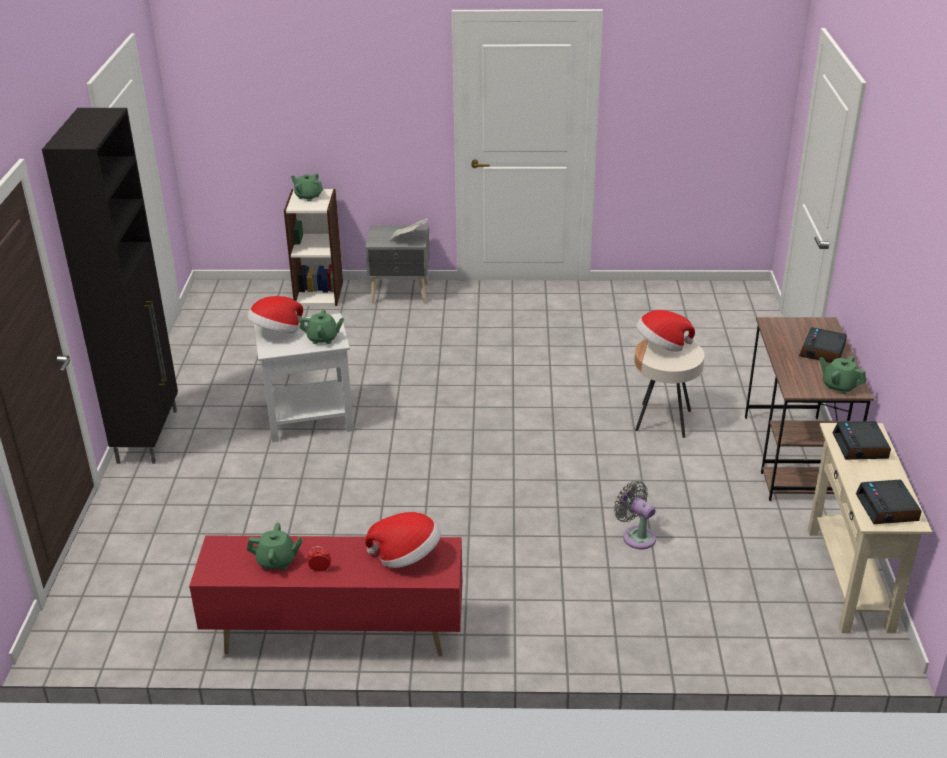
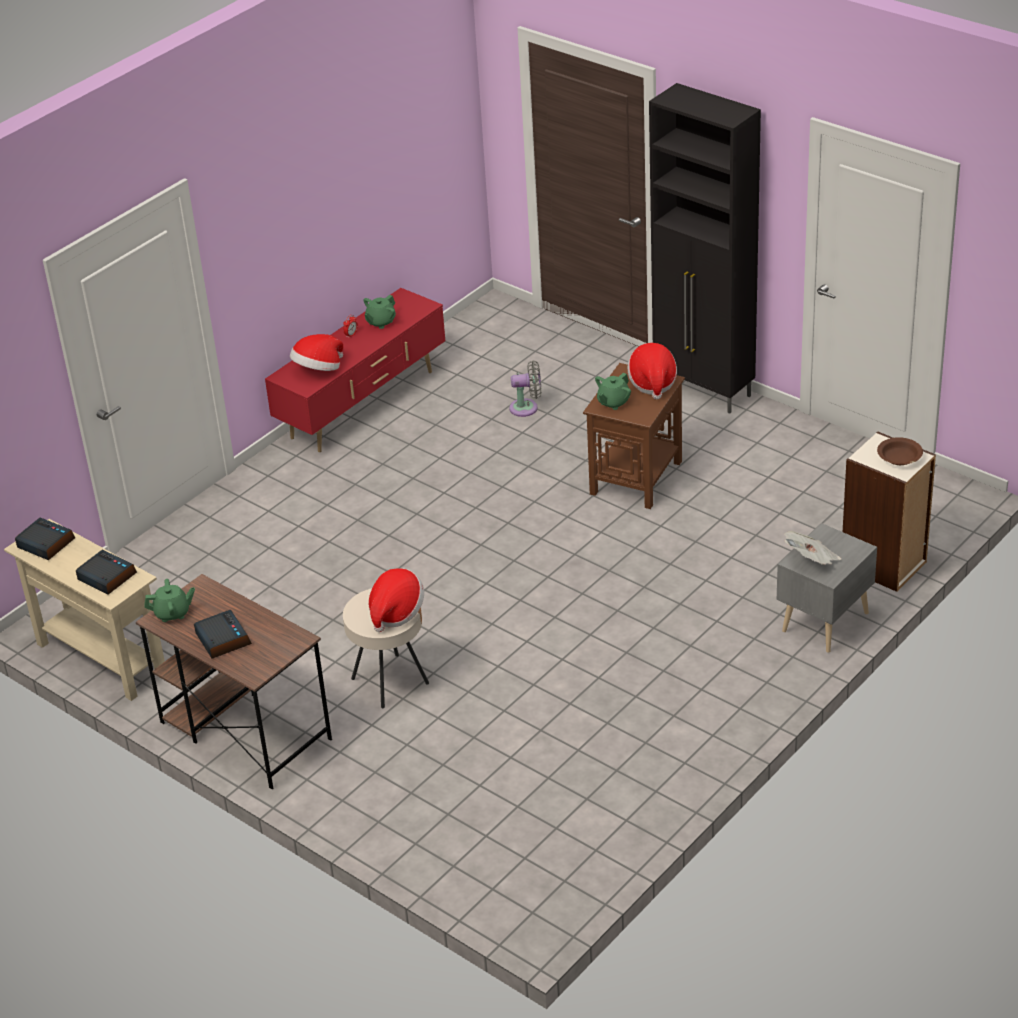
camera: 130 degrees right, 5 degrees up
white side table [254,313,354,442] -> brown side table [583,363,685,509]
green teapot [291,173,323,201] -> brown bowl [877,437,923,465]
grey fan [614,481,656,549] -> grey fan moved to [509,360,541,417]

